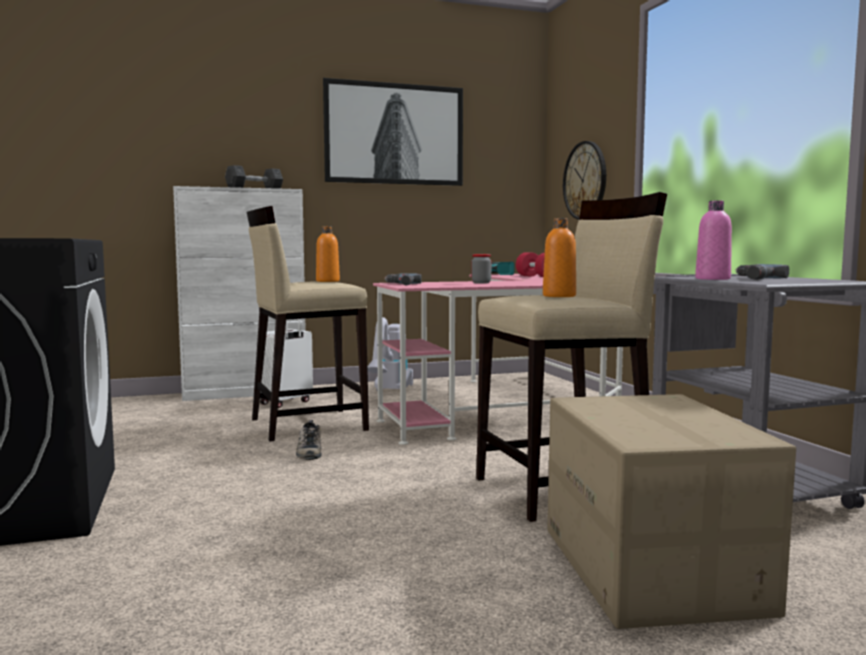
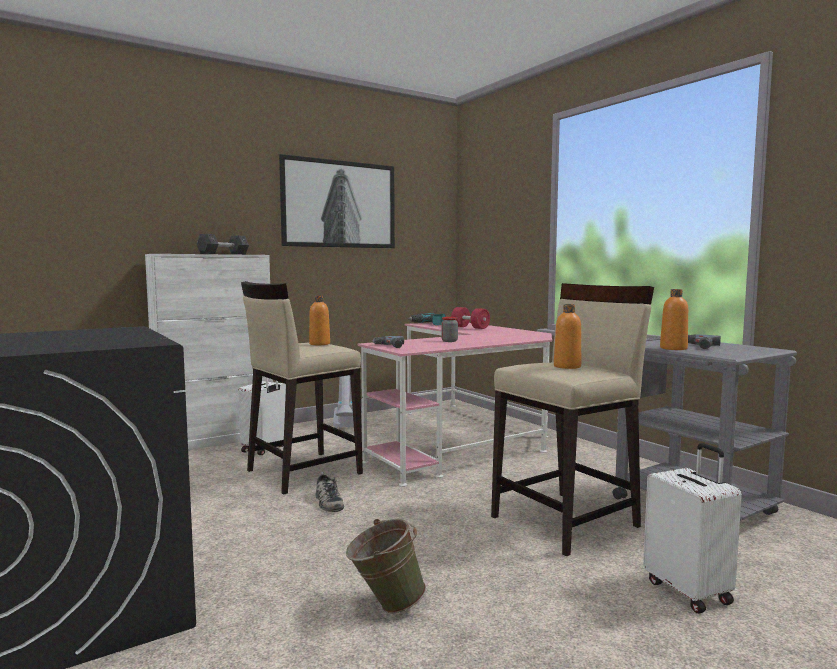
camera: 15 degrees left, 0 degrees up
cardboard box [547,394,796,629] -> white suitcase [643,443,742,613]
wall clock [563,141,606,220] -> none
pink bottle [695,200,732,280] -> orange bottle [660,289,688,350]
none -> green bucket [346,519,426,613]

